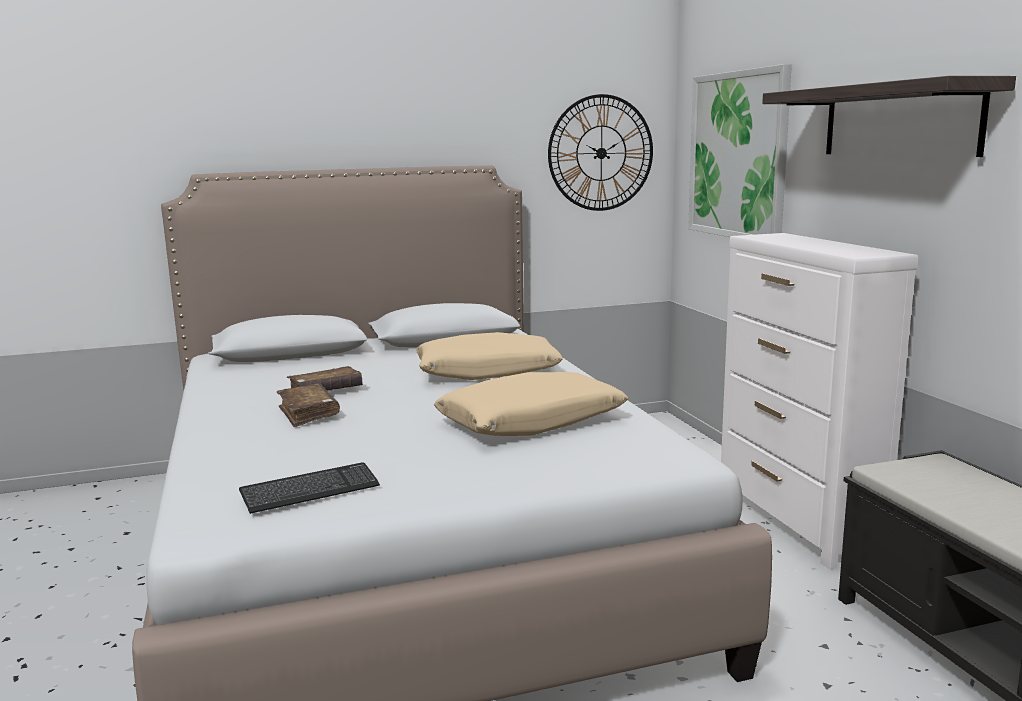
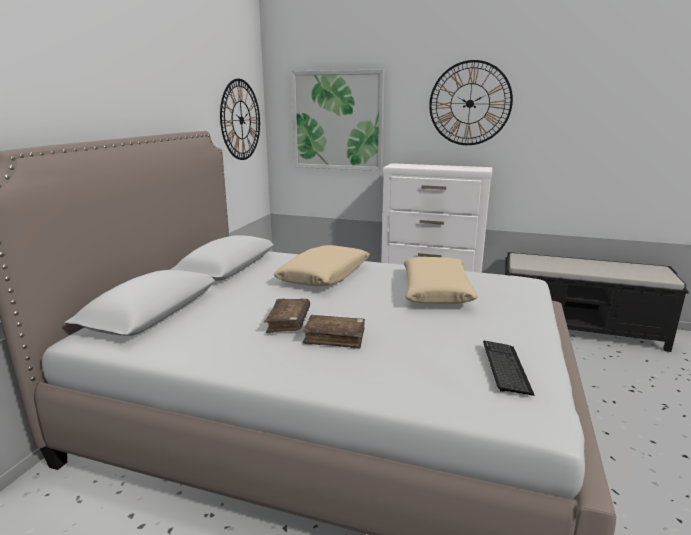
camera: 55 degrees left, 5 degrees up
shelf [762,76,1016,157] -> wall clock [429,60,513,145]

